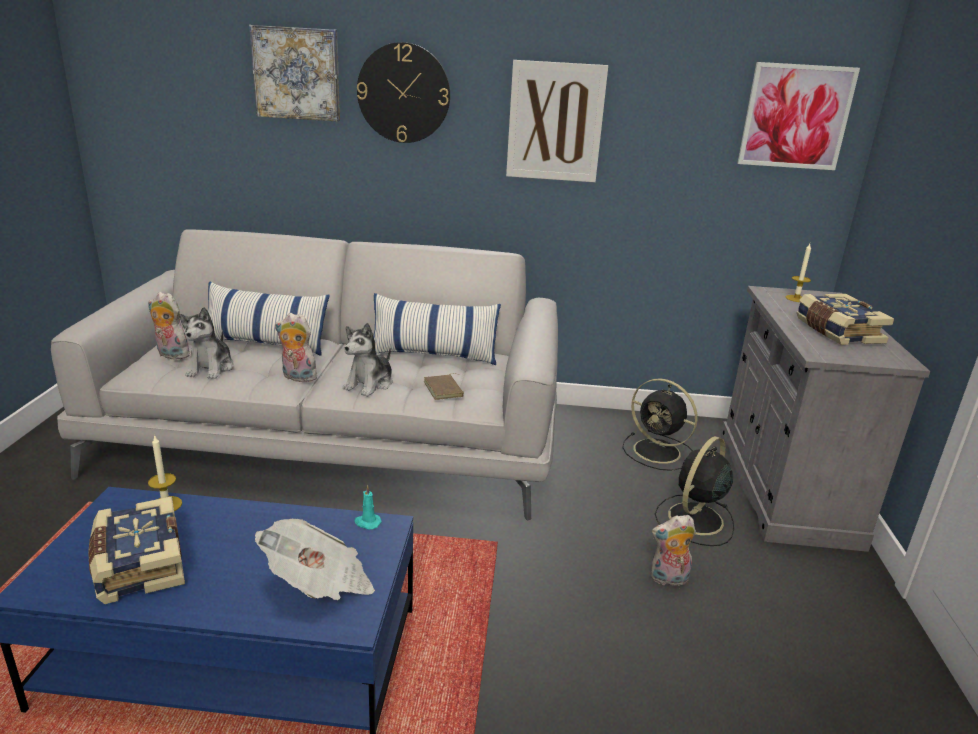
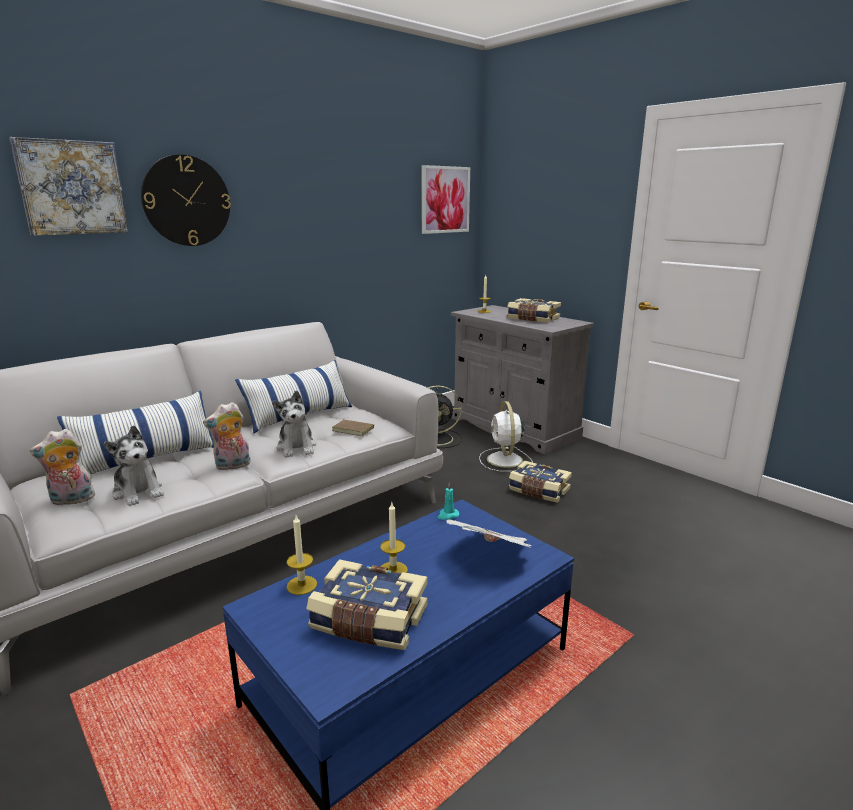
camera: 45 degrees left, 5 degrees down
picture [506,60,608,182] -> none
plush toy [651,515,696,586] -> book [509,461,572,503]
black fan [655,436,734,546] -> white fan [479,401,533,472]
none -> candle [380,503,408,574]

